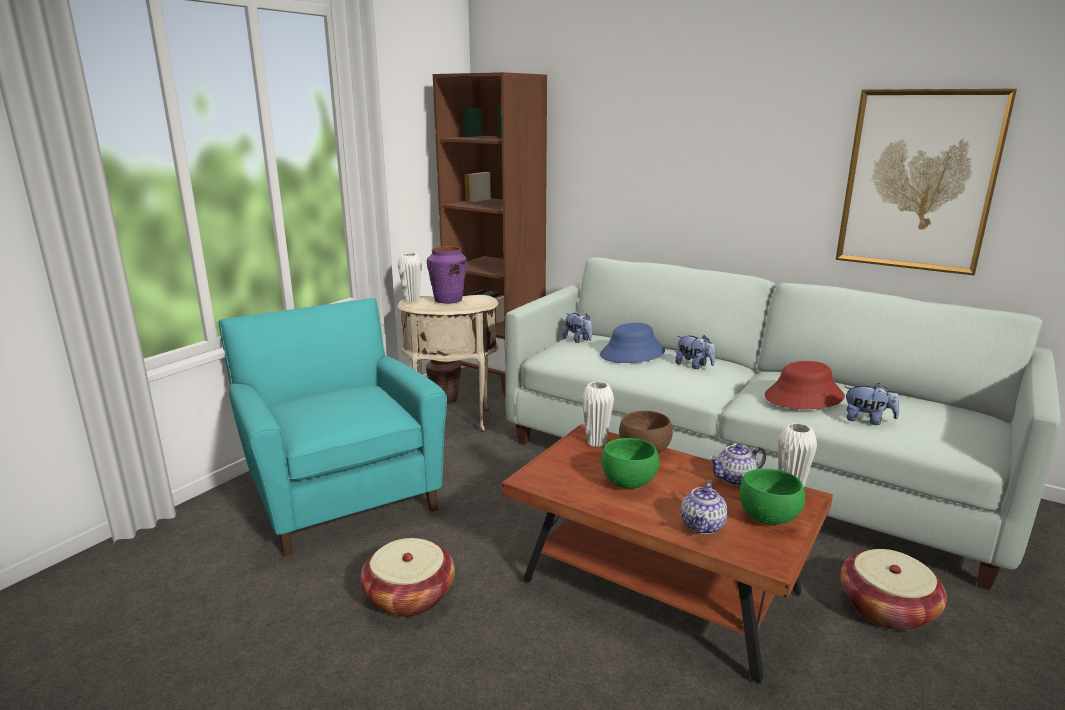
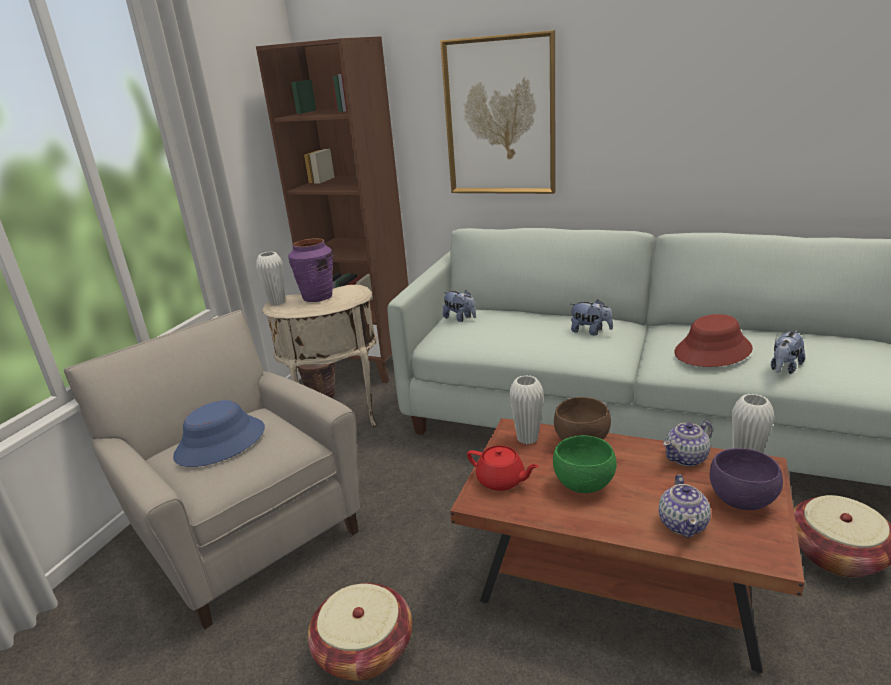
camera: 10 degrees left, 5 degrees up
turquoise armchair [219,298,447,557] -> beige armchair [64,310,361,629]
blue hat [600,323,665,363] -> blue hat moved to [173,400,265,467]
green bowl [740,468,805,525] -> purple bowl [710,448,783,510]
picture [836,89,1017,276] -> picture moved to [440,30,556,194]
plush toy [844,383,899,425] -> plush toy turned 120 degrees clockwise [771,330,805,374]
none -> red teapot [467,445,539,491]

